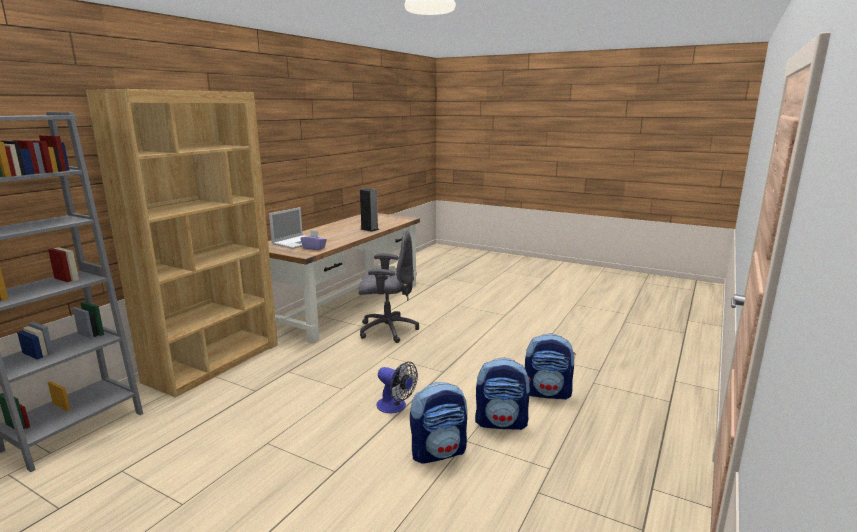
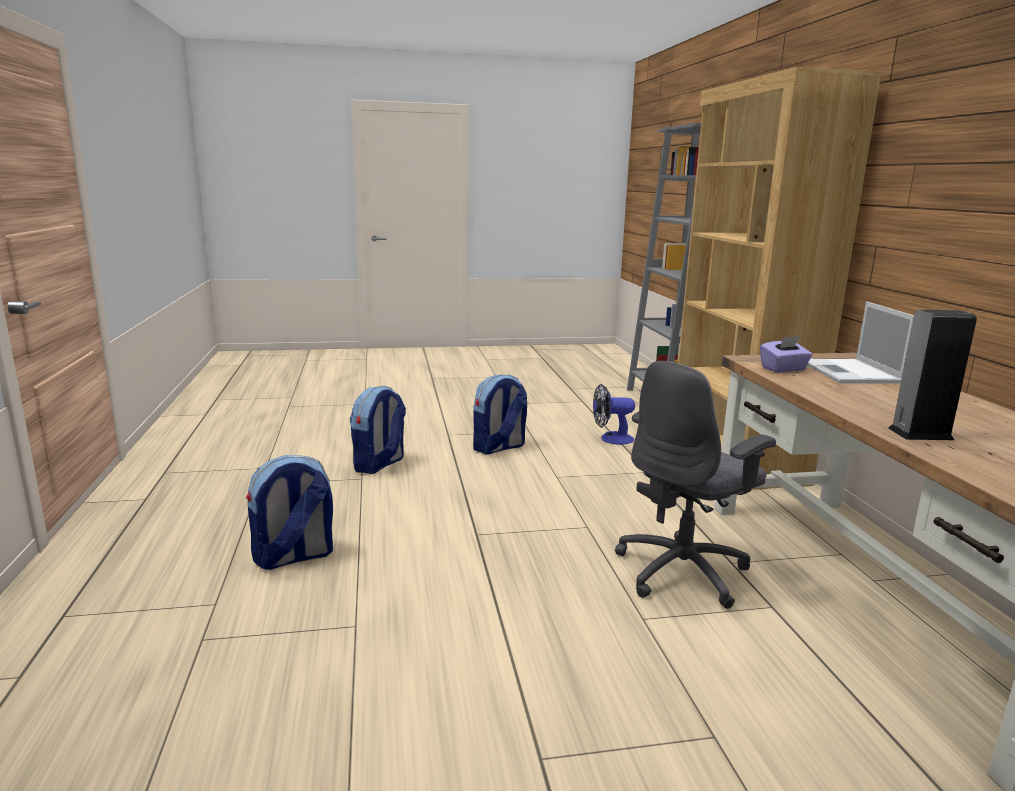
camera: 140 degrees right, 0 degrees up
fan [376,362,418,413] -> fan moved to [593,384,635,445]
backpack [475,357,531,430] -> backpack moved to [473,375,527,454]

